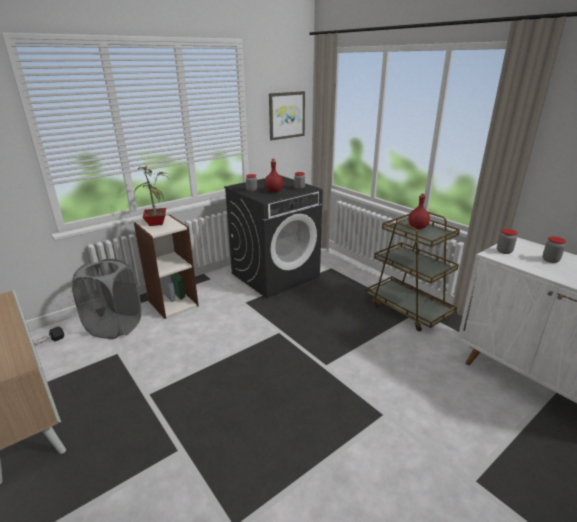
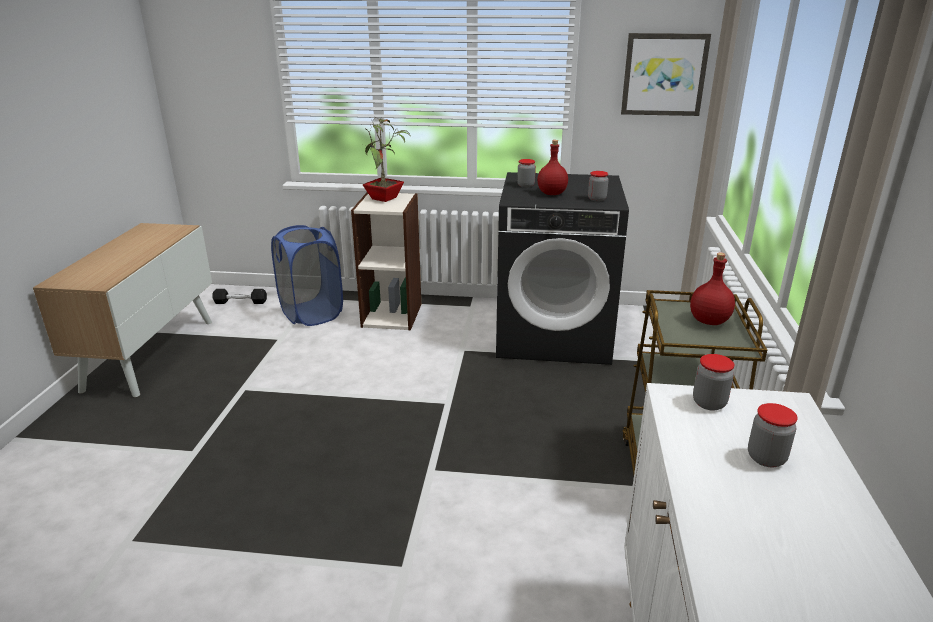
camera: 45 degrees right, 0 degrees up
grey laundry basket [72,259,141,339] -> blue laundry basket [271,225,343,326]

